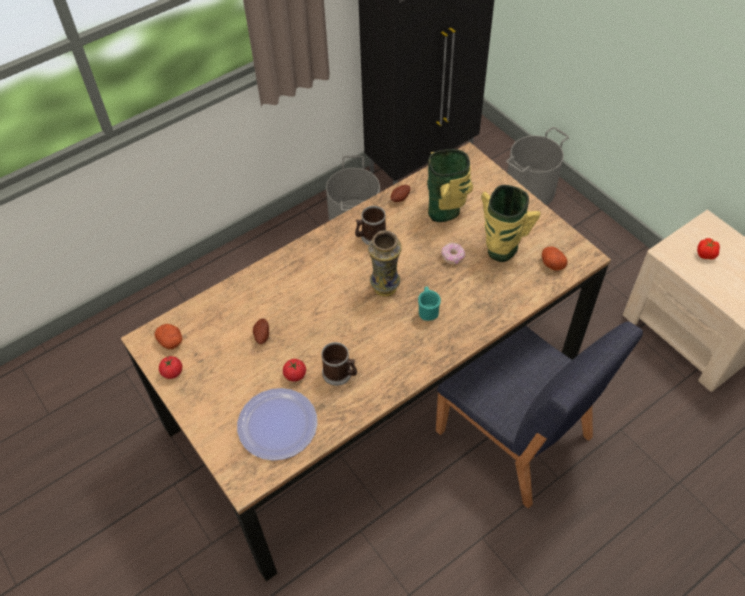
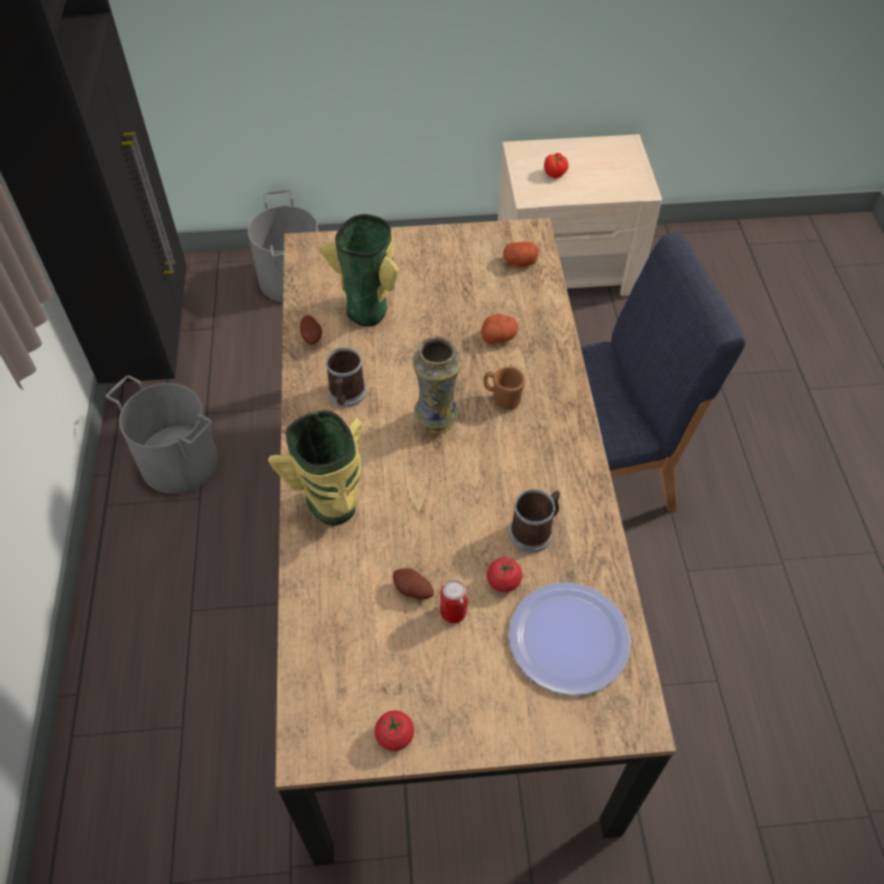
camera: 60 degrees left, 0 degrees up
potato [154,324,182,349] -> potato moved to [481,314,518,344]
turquoise mug [418,287,441,321] -> brown mug [484,367,525,410]
donut [441,242,465,264] -> none
vase [481,185,541,262] -> vase moved to [268,410,362,525]
none -> can [440,579,468,623]

